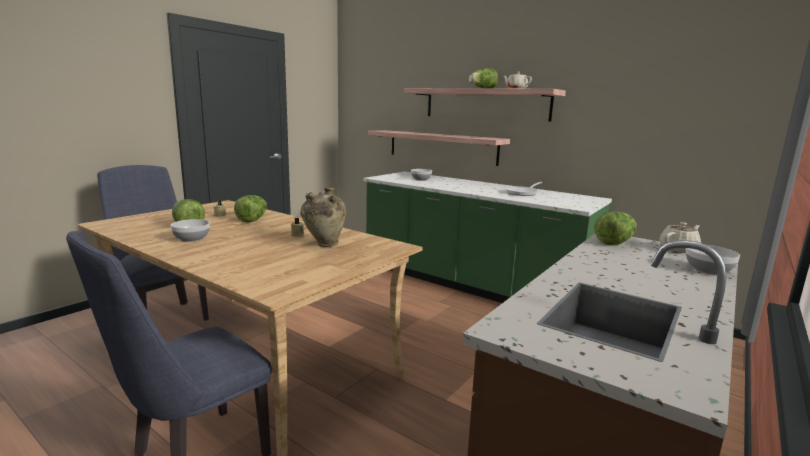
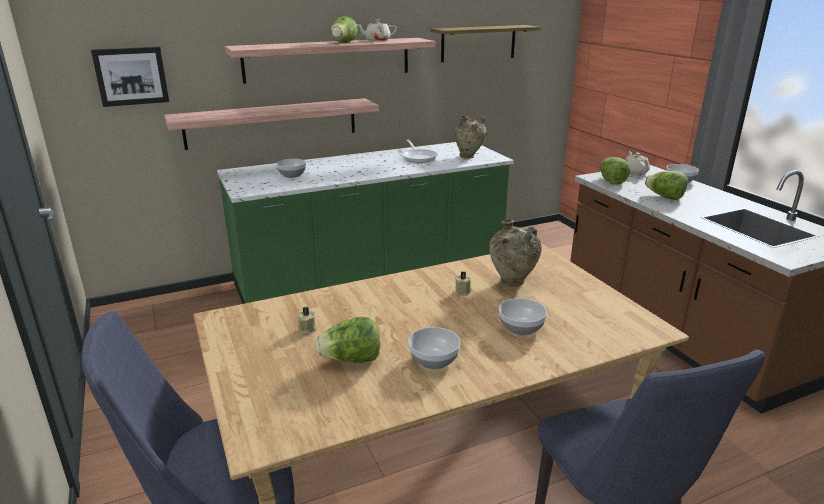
camera: 60 degrees left, 10 degrees up
lettuce [234,195,267,223] -> lettuce moved to [645,171,688,200]
none -> picture [91,47,169,107]
none -> shelf [431,25,541,62]
none -> beige vase [454,116,487,158]
none -> bowl [499,298,547,336]

